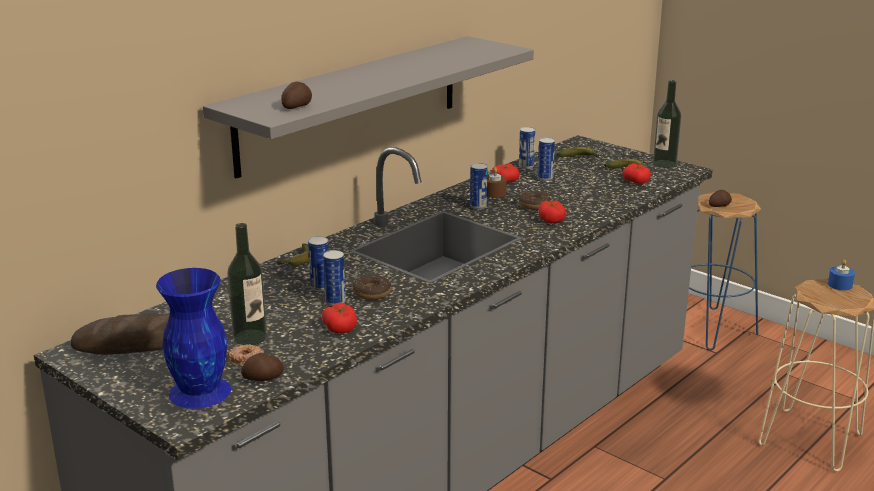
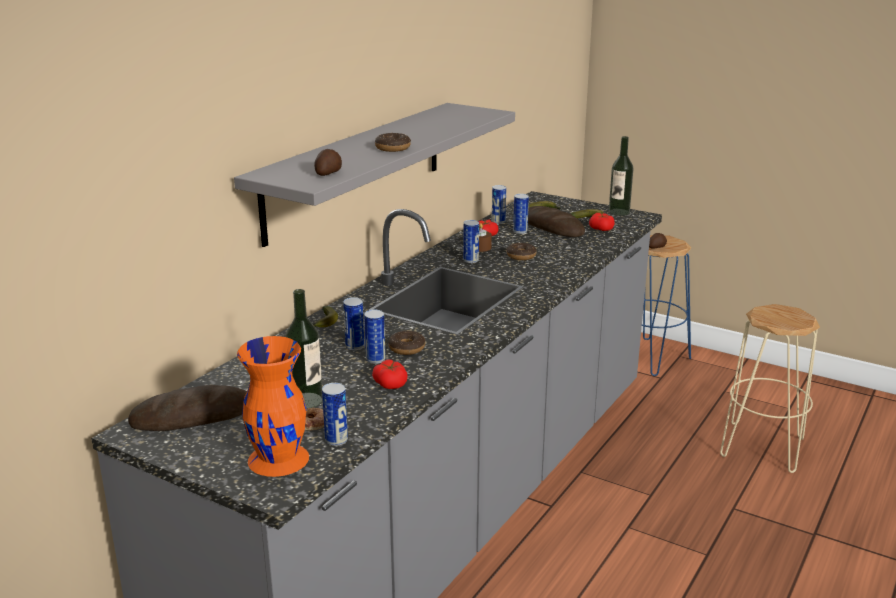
camera: 10 degrees left, 0 degrees up
blue vase [156,268,231,409] -> orange vase [237,336,309,477]
potato [241,353,284,381] -> can [322,383,348,446]
tomato [538,200,566,223] -> none
blue candle [828,260,855,290] -> none
none -> donut [375,133,411,152]
none -> bread [528,206,585,237]

